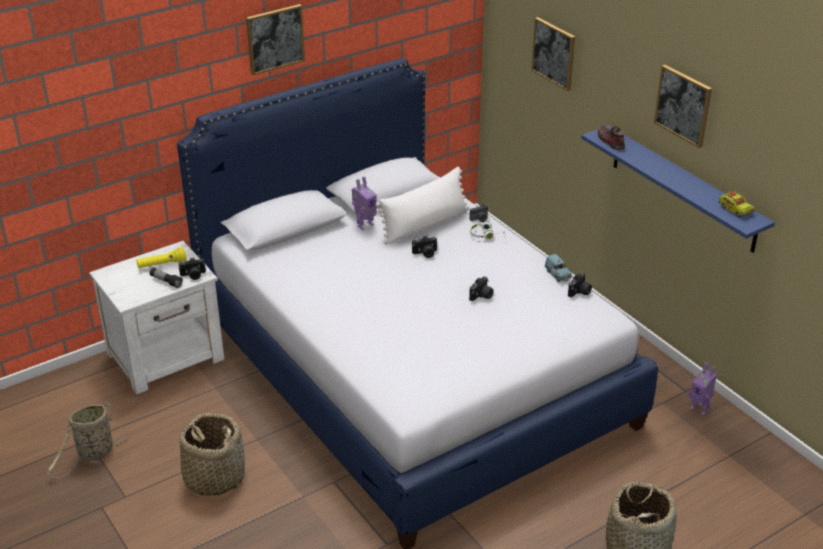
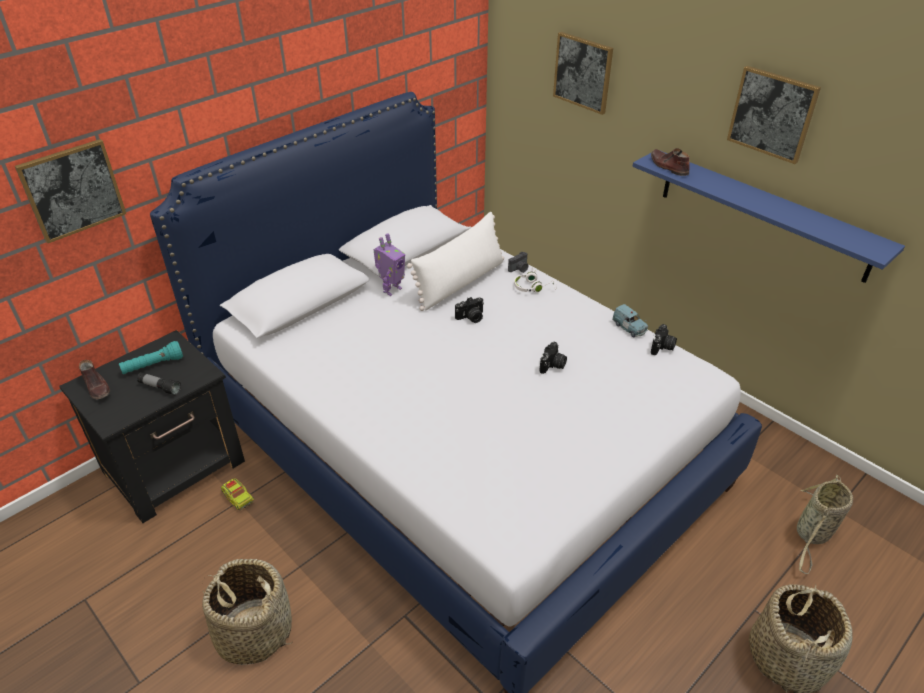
camera: 10 degrees left, 5 degrees up
basket [47,401,128,478] -> basket moved to [797,475,853,574]
white nightstand [89,241,225,394] -> black nightstand [59,330,245,523]
yellow flashlight [137,247,187,268] -> turquoise flashlight [119,341,183,374]
camera [179,258,206,280] -> none
picture [246,4,305,75] -> picture moved to [15,139,126,243]
toy robot [689,363,717,415] -> none
toy truck [719,191,755,217] -> toy truck moved to [221,479,254,510]
none -> brown shoe [79,360,110,400]

